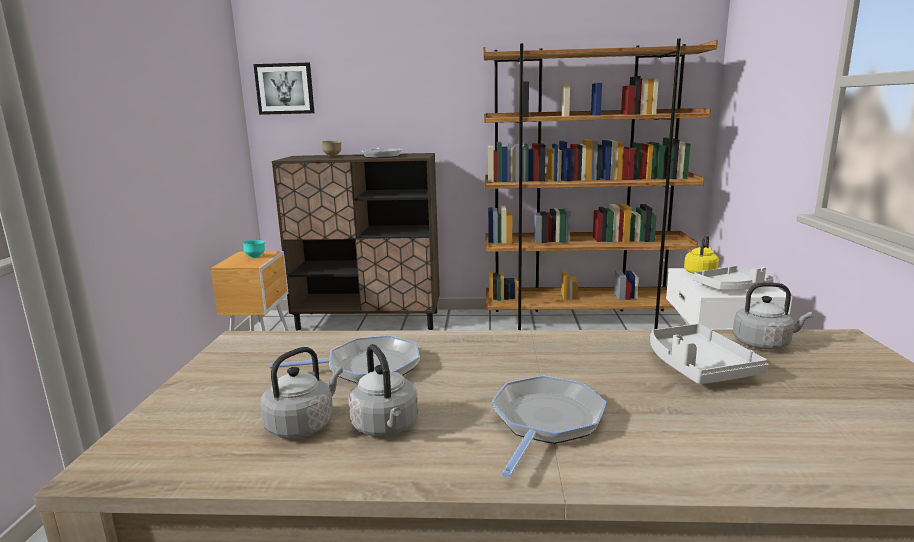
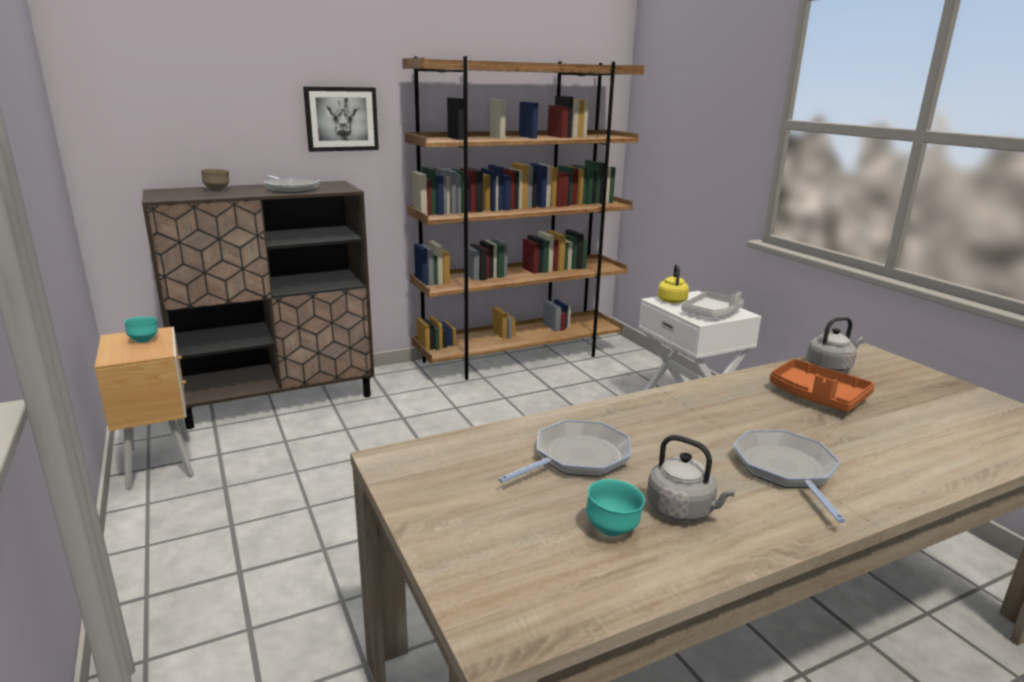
camera: 30 degrees left, 5 degrees up
picture [253,63,314,115] -> picture moved to [303,87,379,152]
grey kettle [260,347,343,439] -> turquoise bowl [586,479,645,536]
grey tray [650,324,768,384] -> orange tray [770,359,875,412]

